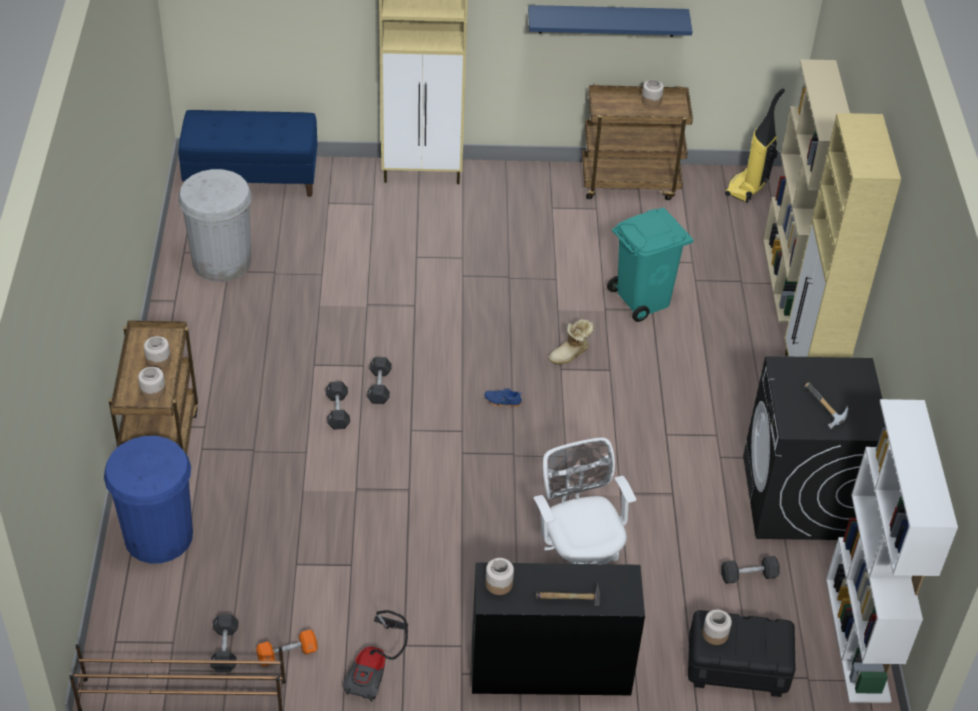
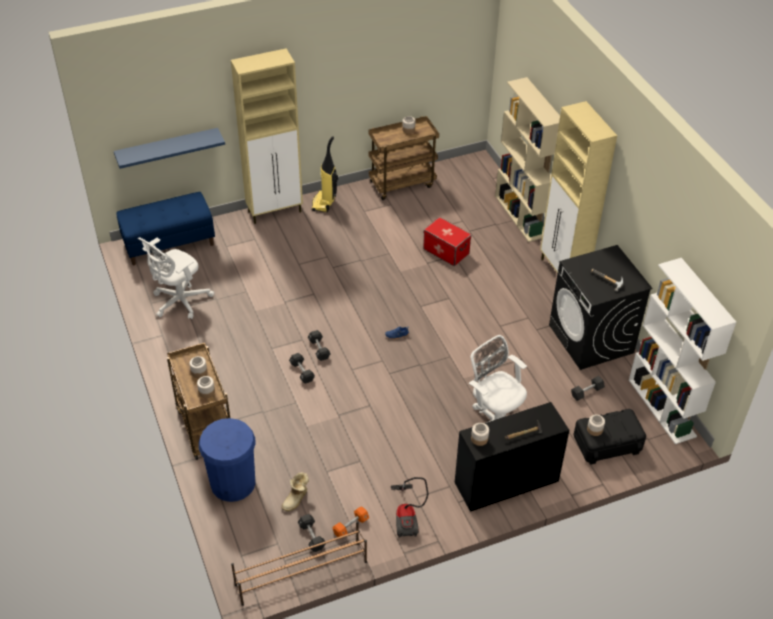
camera: 20 degrees left, 0 degrees up
white trash can [178,169,252,282] -> white office chair [138,238,214,319]
blue shelf [528,5,693,37] -> blue shelf moved to [114,128,225,169]
boot [548,319,594,365] -> boot moved to [281,472,309,511]
turquoise trash can [607,207,694,322] -> storage box [423,217,472,266]
vacuum cleaner [725,88,785,203] -> vacuum cleaner moved to [312,136,338,212]

